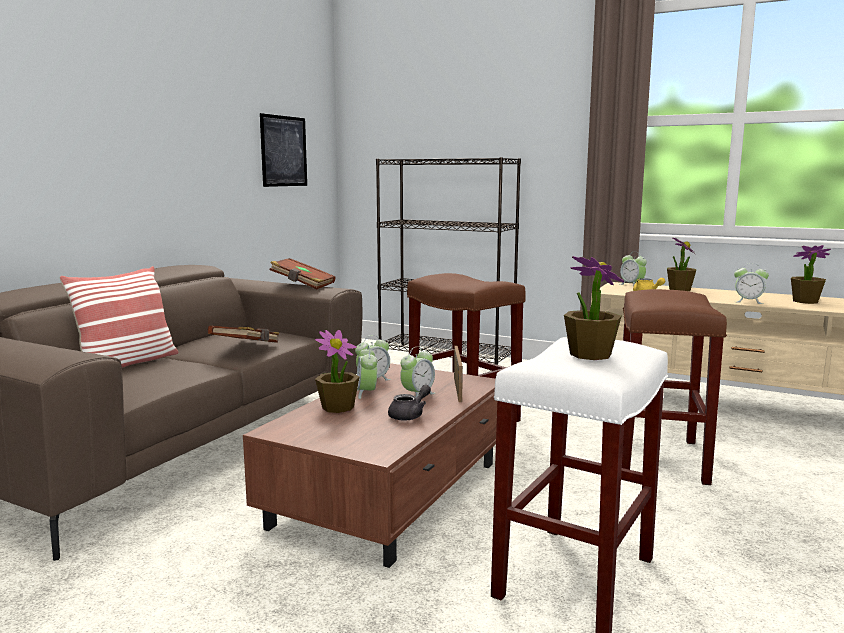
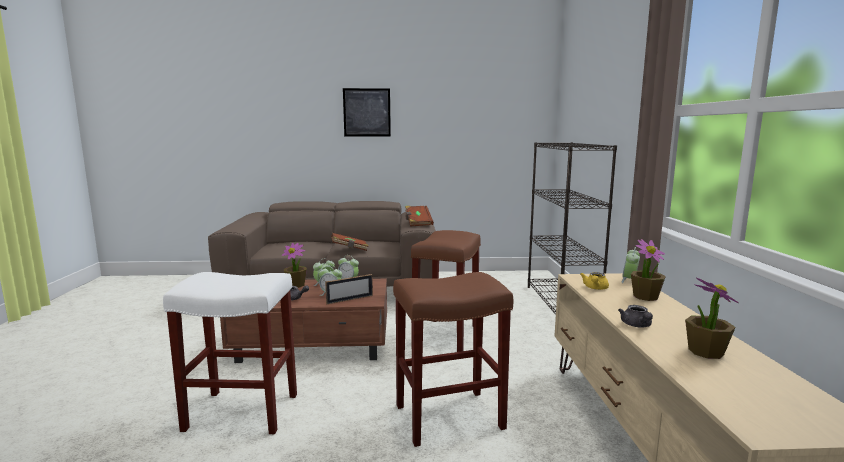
camera: 60 degrees right, 0 degrees up
pillow [59,266,178,368] -> none
picture [260,113,307,187] -> picture moved to [343,88,391,136]
potted plant [564,256,624,360] -> none
alarm clock [734,263,769,304] -> grey teapot [618,305,653,327]

